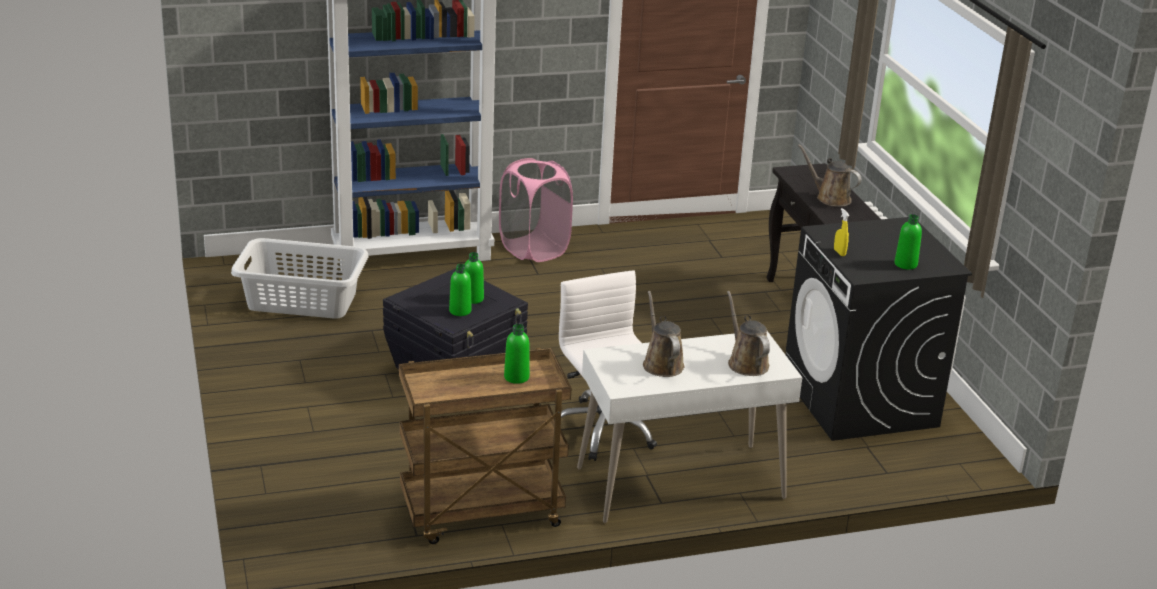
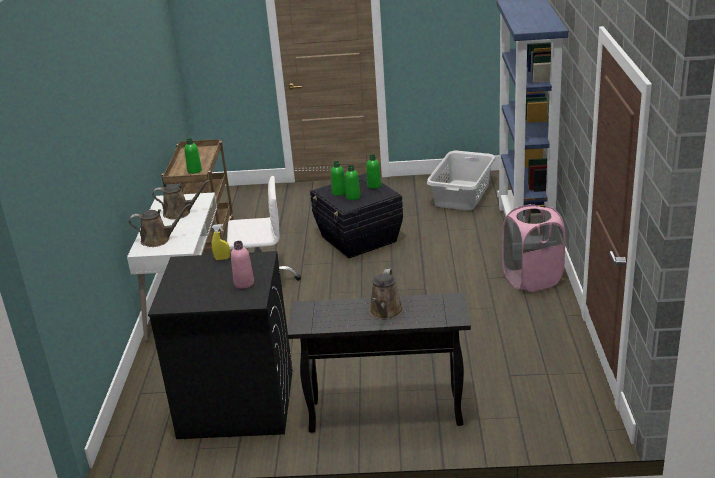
camera: 110 degrees right, 0 degrees up
brown watering can [798,144,862,207] -> brown watering can turned 135 degrees clockwise [369,269,404,319]
green bottle [894,214,922,269] -> green bottle moved to [366,154,381,189]
none -> pink bottle [231,241,254,289]

